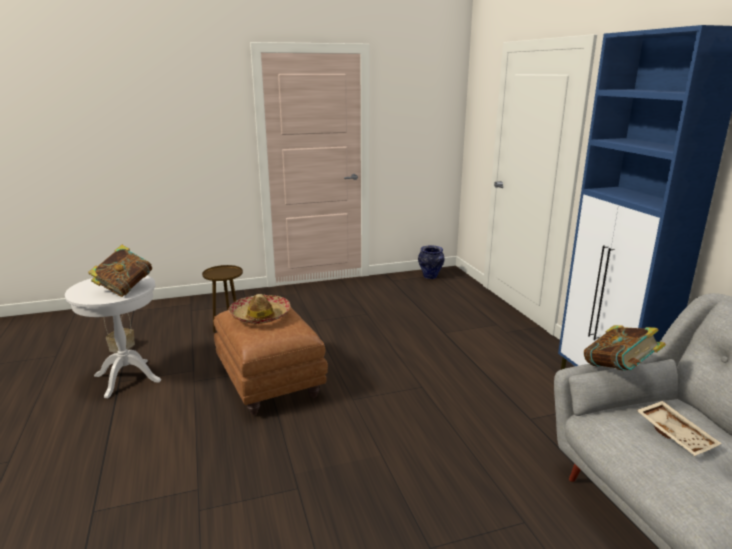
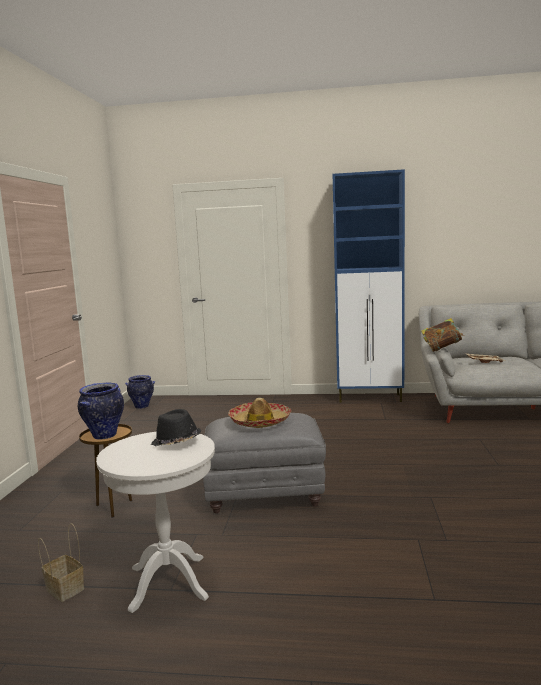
camera: 65 degrees left, 10 degrees down
book [88,245,152,297] -> black hat [151,409,201,447]
brown ottoman [214,307,328,415] -> grey ottoman [203,413,326,513]
none -> vase [78,383,124,440]

